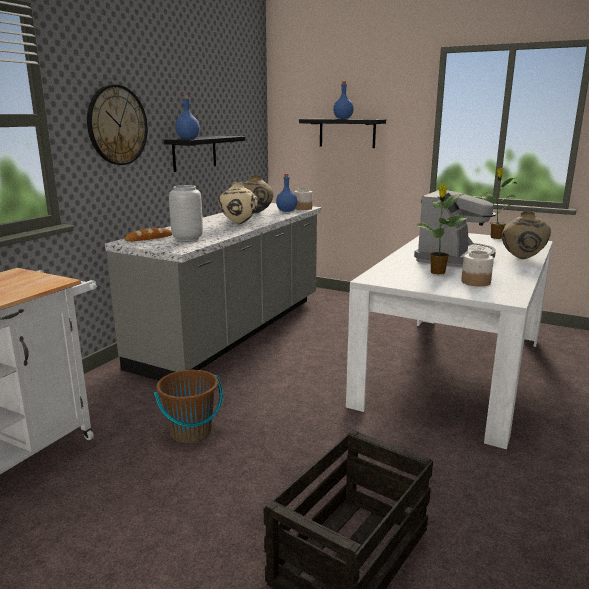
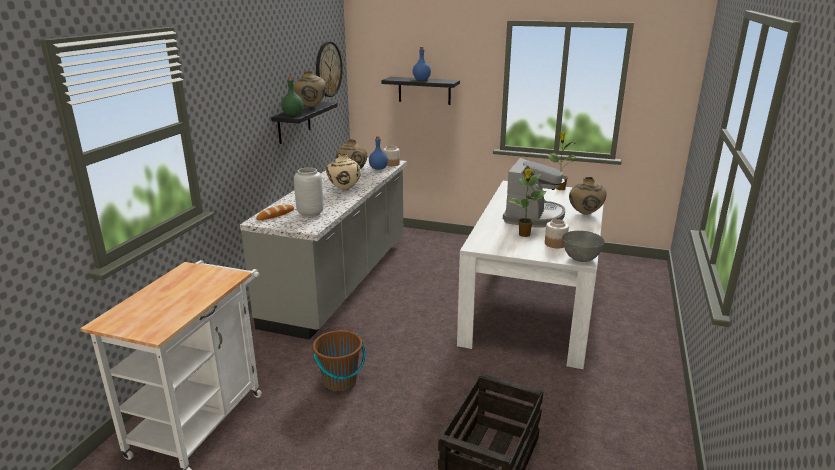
camera: 10 degrees left, 5 degrees up
wall clock [87,84,148,165] -> wall clock moved to [316,41,342,97]
blue bottle [175,95,200,139] -> green bottle [281,77,304,116]
none -> beige vase [293,71,326,107]
none -> grey bowl [562,231,605,262]

